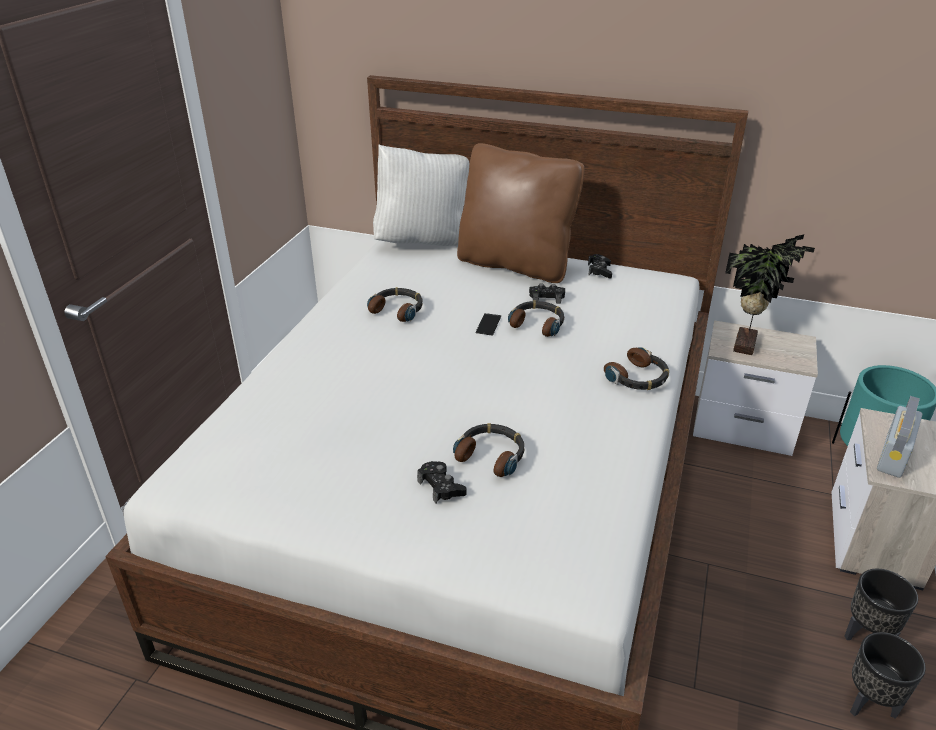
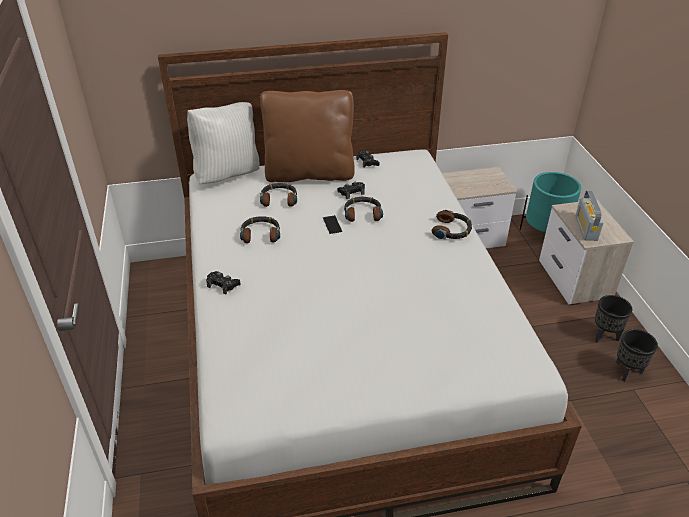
camera: 30 degrees left, 5 degrees up
black game controller [417,461,467,503] -> black game controller moved to [206,271,241,294]
headphones [453,423,525,477] -> headphones moved to [260,183,297,207]
potted plant [725,235,815,355] -> none

